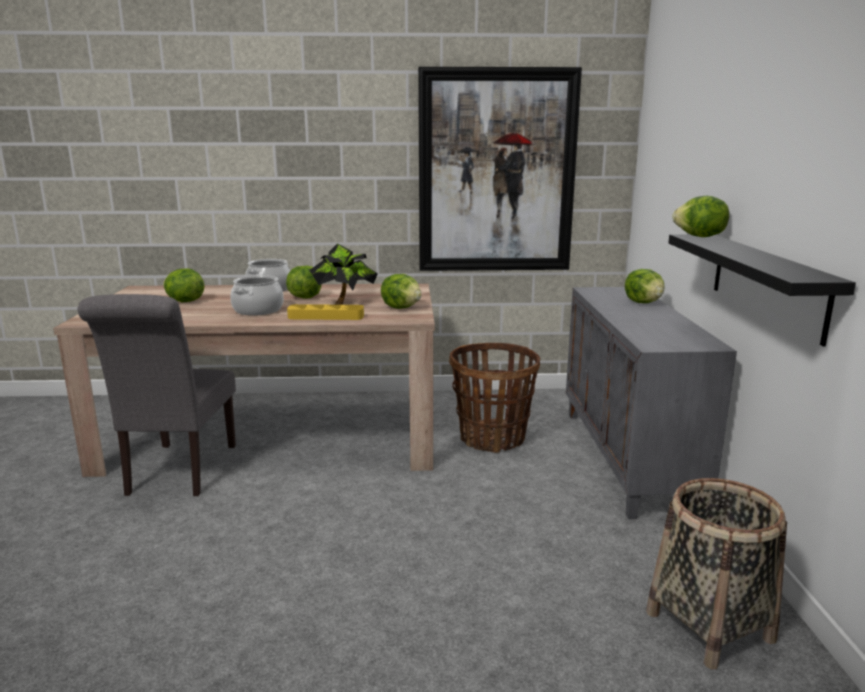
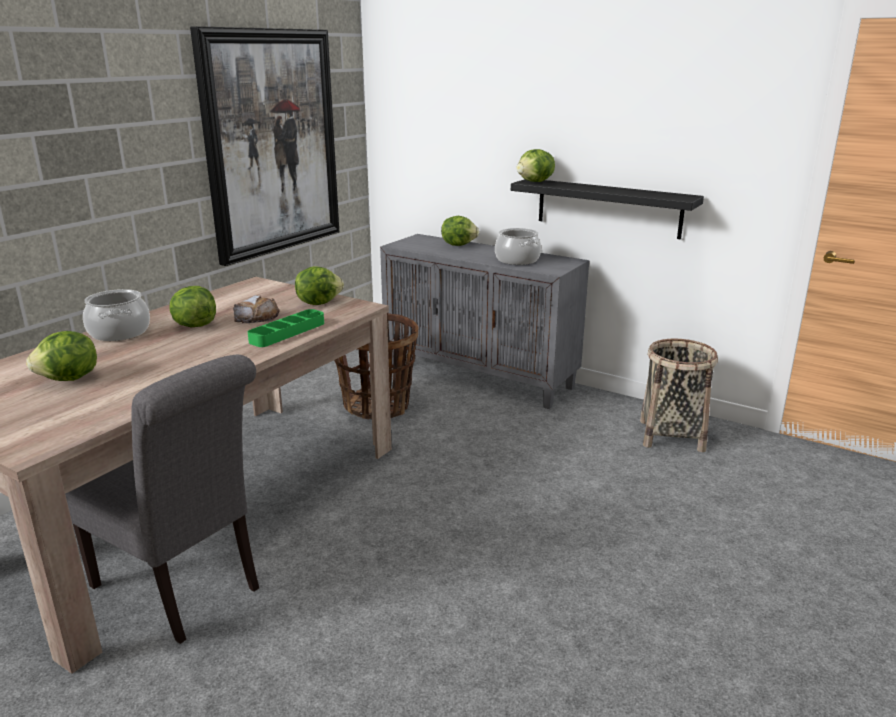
camera: 55 degrees left, 5 degrees up
cooking pot [230,275,284,316] -> cooking pot moved to [495,228,541,265]
yellow tray [287,304,364,320] -> green tray [248,309,324,347]
potted plant [309,243,378,305] -> bread [233,295,280,324]

